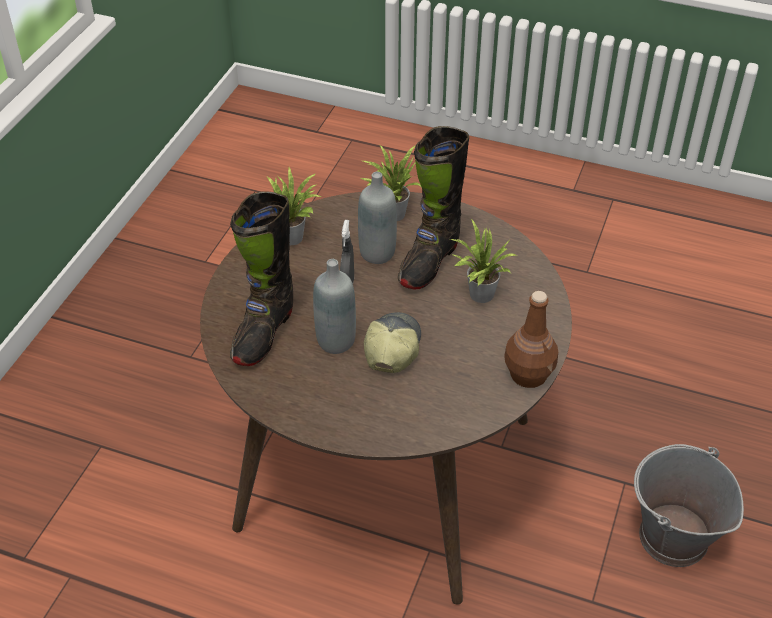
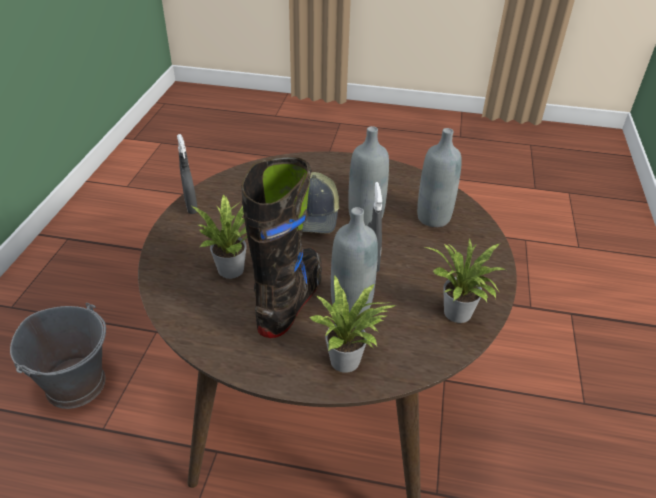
camera: 170 degrees right, 5 degrees down
black boot [230,191,293,366] -> grey bottle [417,128,462,227]
brown bottle [504,291,558,388] -> grey spray bottle [177,134,198,214]

